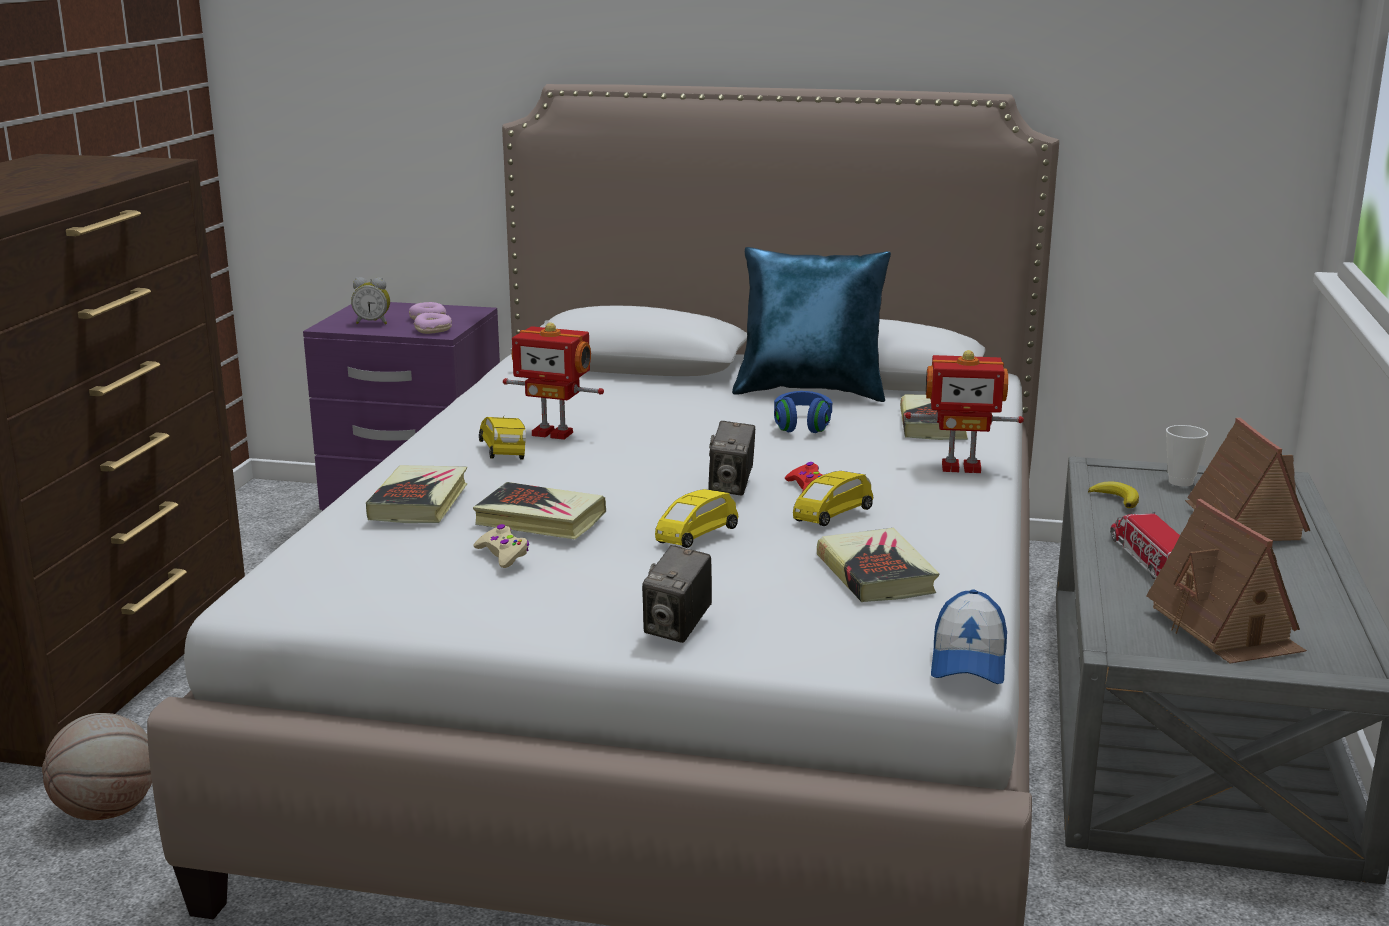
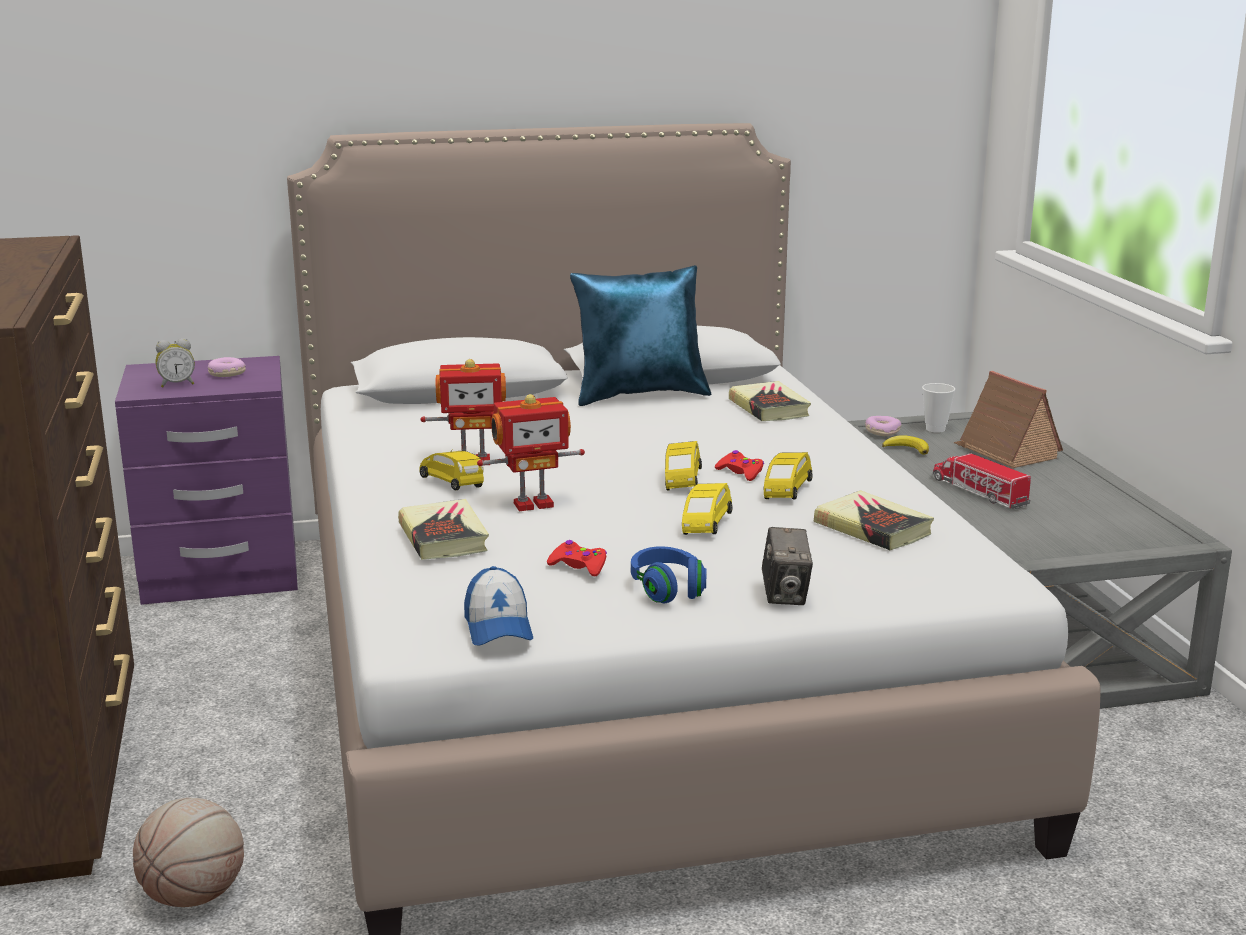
camera: 25 degrees left, 0 degrees up
donut [413,313,452,334] -> donut moved to [865,416,901,436]
book [473,482,606,539] -> none
beige game controller [474,524,529,568] -> red game controller [547,540,607,576]
camera [708,421,755,495] -> yellow toy car [665,441,702,491]
blue headphones [774,391,832,433] -> blue headphones moved to [631,546,706,604]
toy robot [905,350,1024,473] -> toy robot moved to [477,394,585,511]
cap [931,590,1007,684] -> cap moved to [464,566,533,646]
toy house [1146,499,1307,663] -> none

